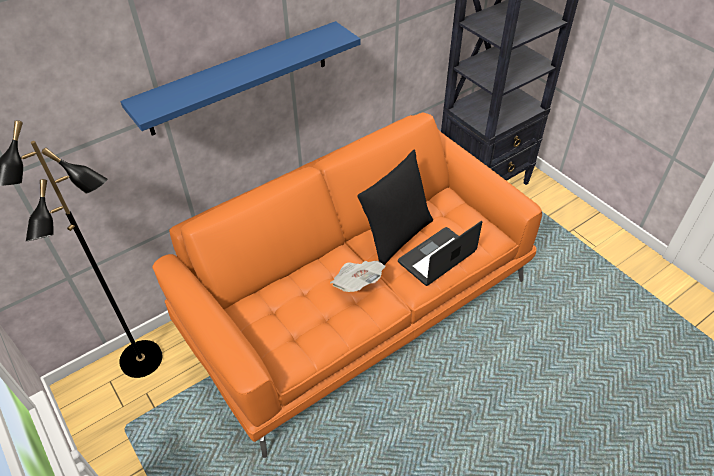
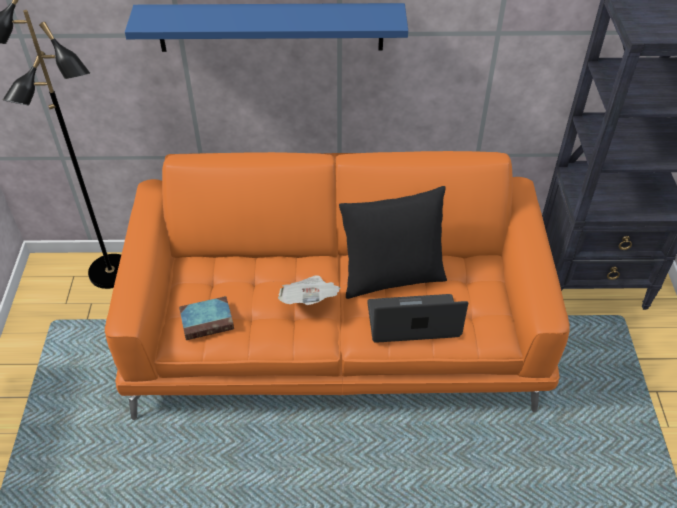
camera: 35 degrees right, 0 degrees up
none -> book [179,296,234,340]

